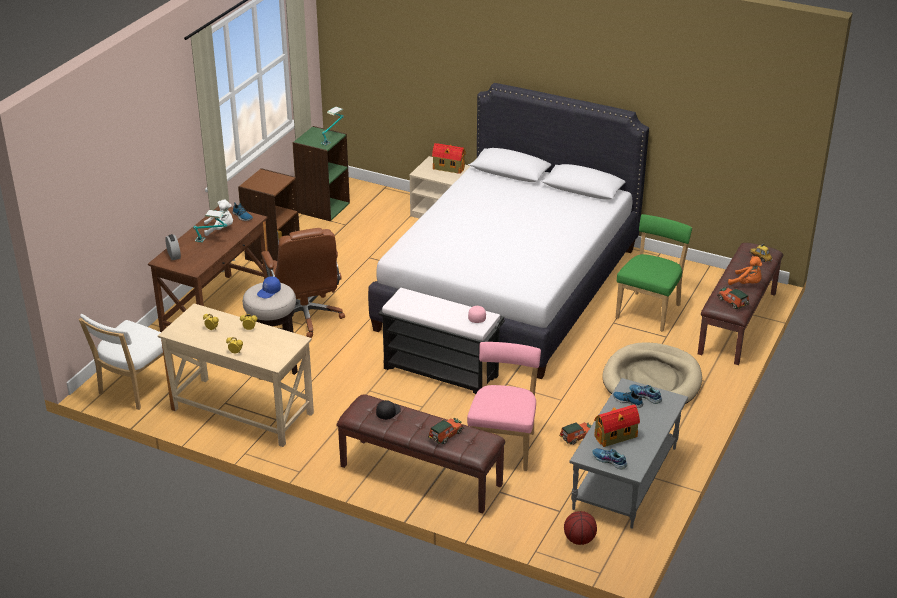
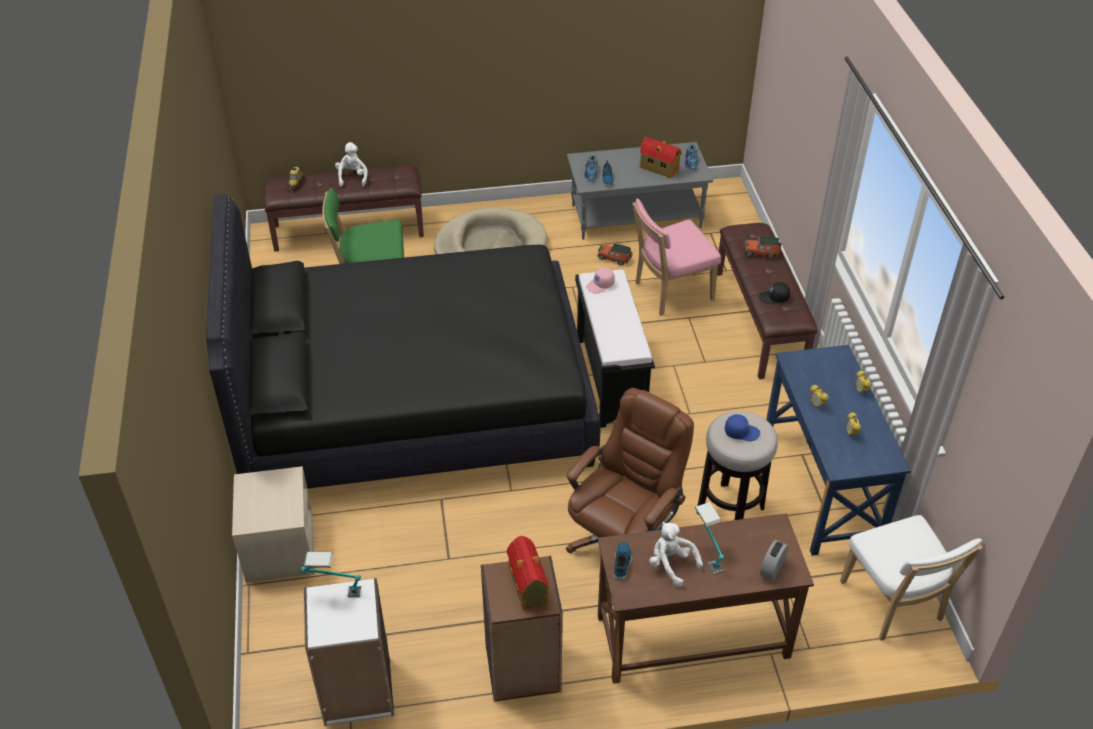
camera: 125 degrees left, 10 degrees up
white chair [79,314,176,410] -> white chair turned 75 degrees clockwise [840,515,983,641]
beige desk [158,303,314,447] -> blue desk [766,345,911,556]
green bookcase [292,126,350,221] -> white bookcase [304,578,394,726]
white bed [368,83,649,379] -> black bed [206,194,601,489]
toy house [432,143,466,174] -> toy house moved to [507,536,549,609]
basketball [564,511,597,545] -> none
toy car [717,287,749,309] -> none
orange plush toy [728,256,762,285] -> white plush toy [335,142,368,187]

